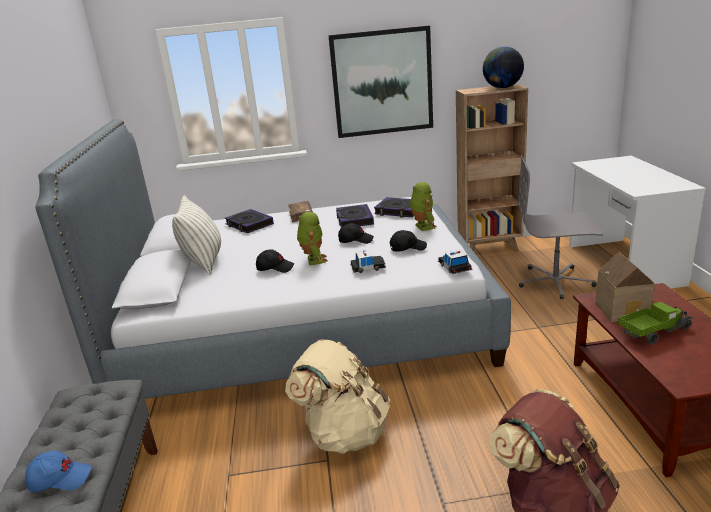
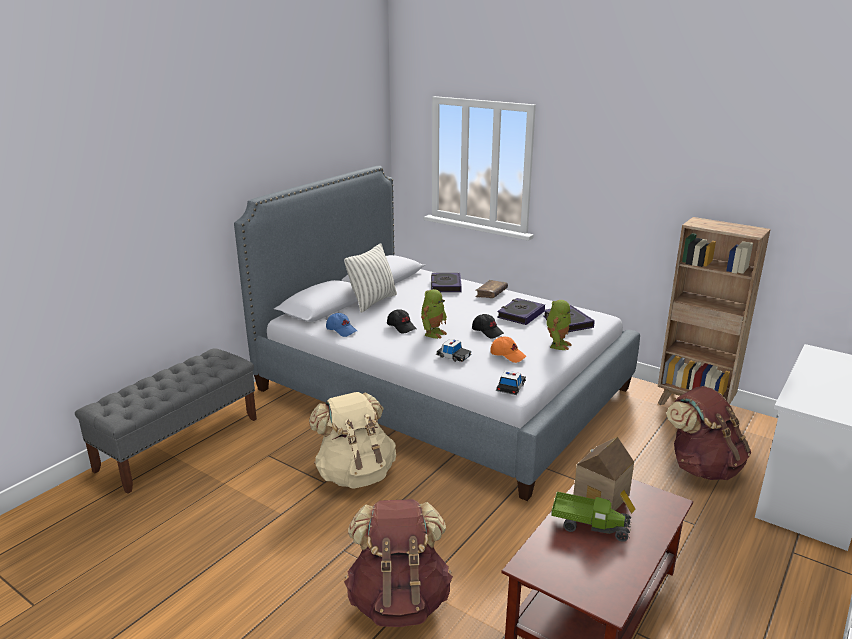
camera: 40 degrees right, 0 degrees up
blue cap [25,451,92,492] -> blue cap moved to [326,313,357,337]
picture [328,26,433,138] -> none
black cap [390,230,427,251] -> orange cap [490,336,526,363]
globe [483,46,524,88] -> none
grey office chair [518,155,603,299] -> brown backpack [666,386,751,480]

